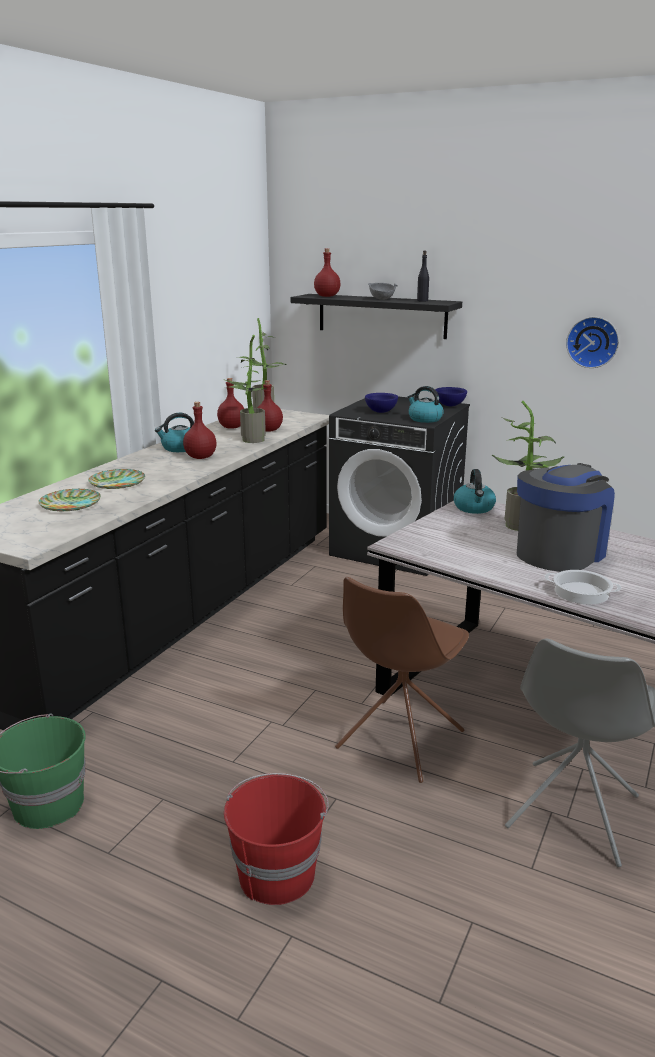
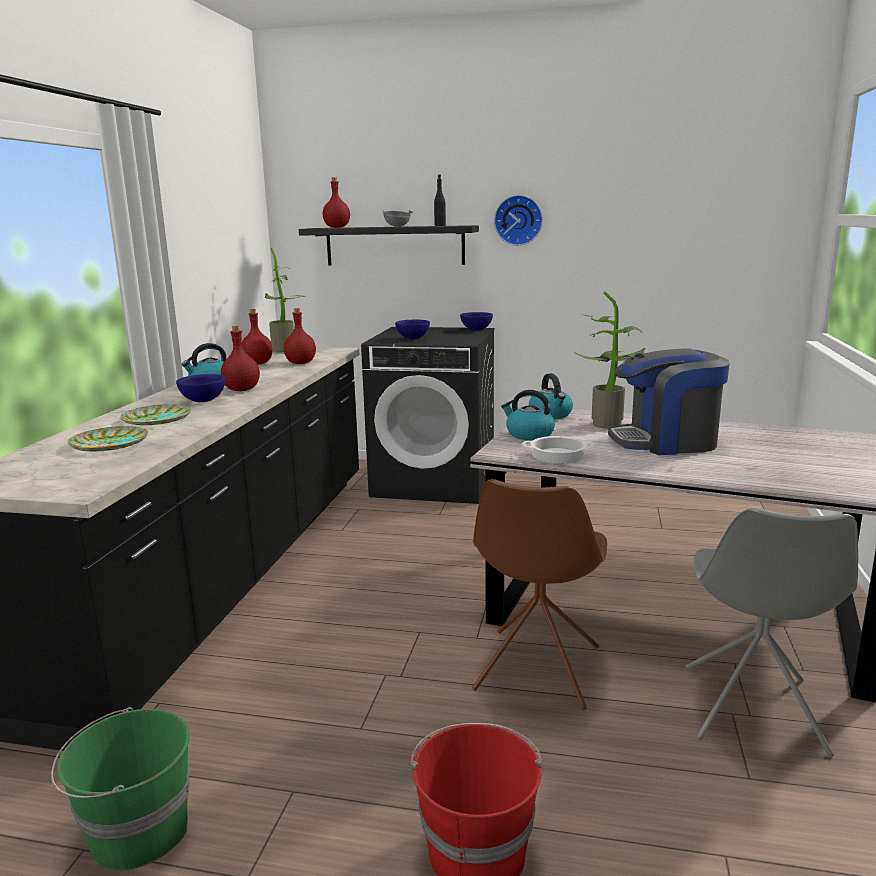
camera: 15 degrees left, 5 degrees down
potted plant [223,335,266,443] -> none
kettle [408,386,444,423] -> kettle moved to [501,390,555,440]
coffee machine [517,463,615,572] -> coffee machine turned 120 degrees counterclockwise [608,348,730,455]
cooking pot [545,570,621,604] -> cooking pot moved to [522,436,595,463]
wall clock [566,317,619,368] -> wall clock moved to [494,195,543,246]
none -> blue bowl [176,374,225,402]

